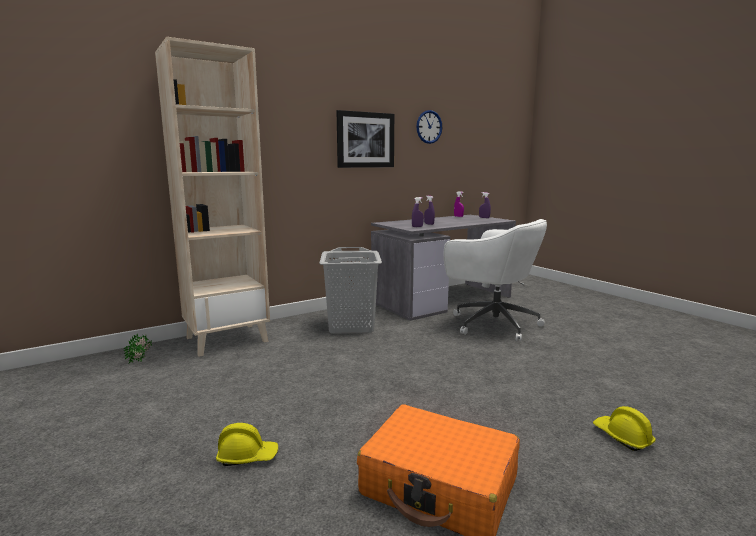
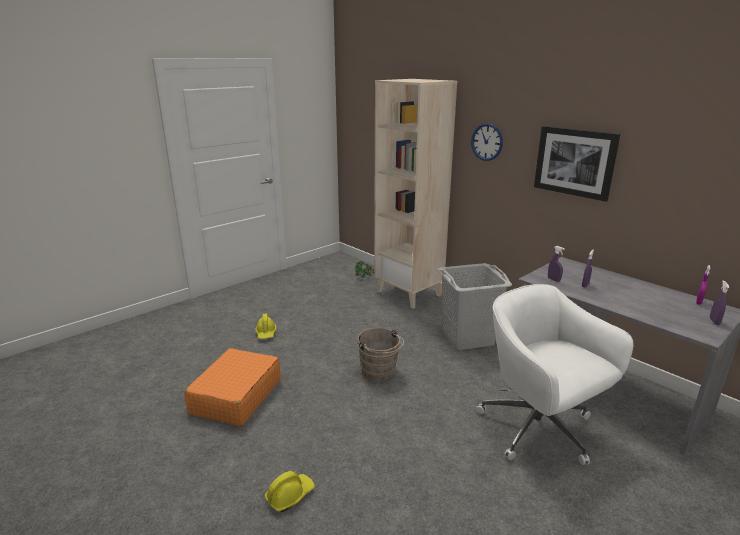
camera: 80 degrees right, 10 degrees up
wall clock [416,110,442,144] -> wall clock moved to [471,123,503,161]
white office chair [444,219,547,342] -> white office chair turned 120 degrees clockwise [476,284,633,465]
none -> brown bucket [357,327,404,381]

